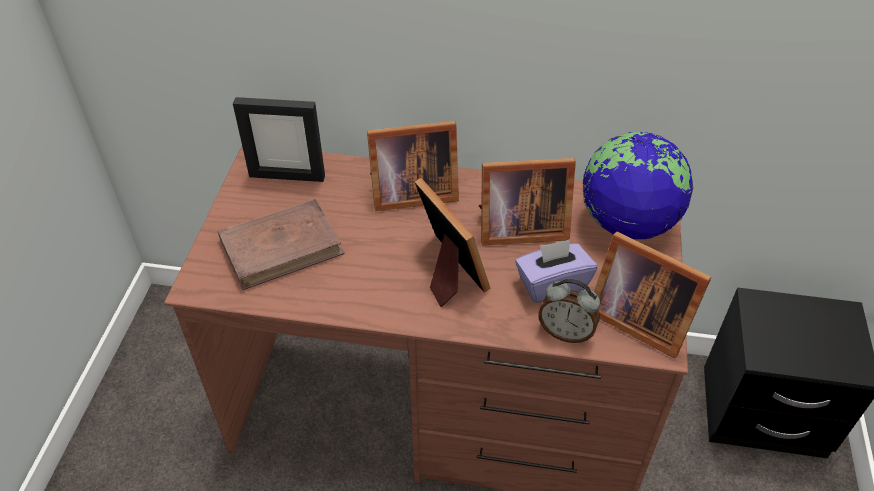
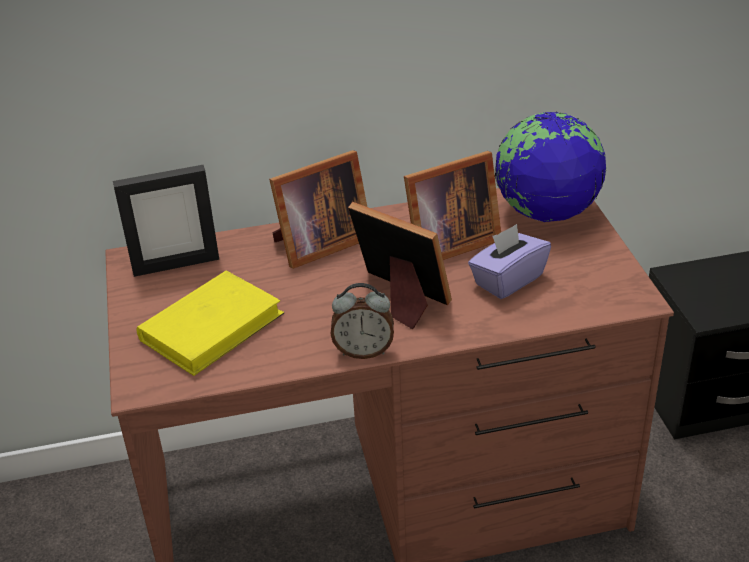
camera: 20 degrees left, 10 degrees down
brown book [218,198,345,290] -> yellow book [136,270,284,376]
alarm clock [538,279,600,343] -> alarm clock moved to [330,283,394,359]
picture frame [594,232,712,358] -> none

